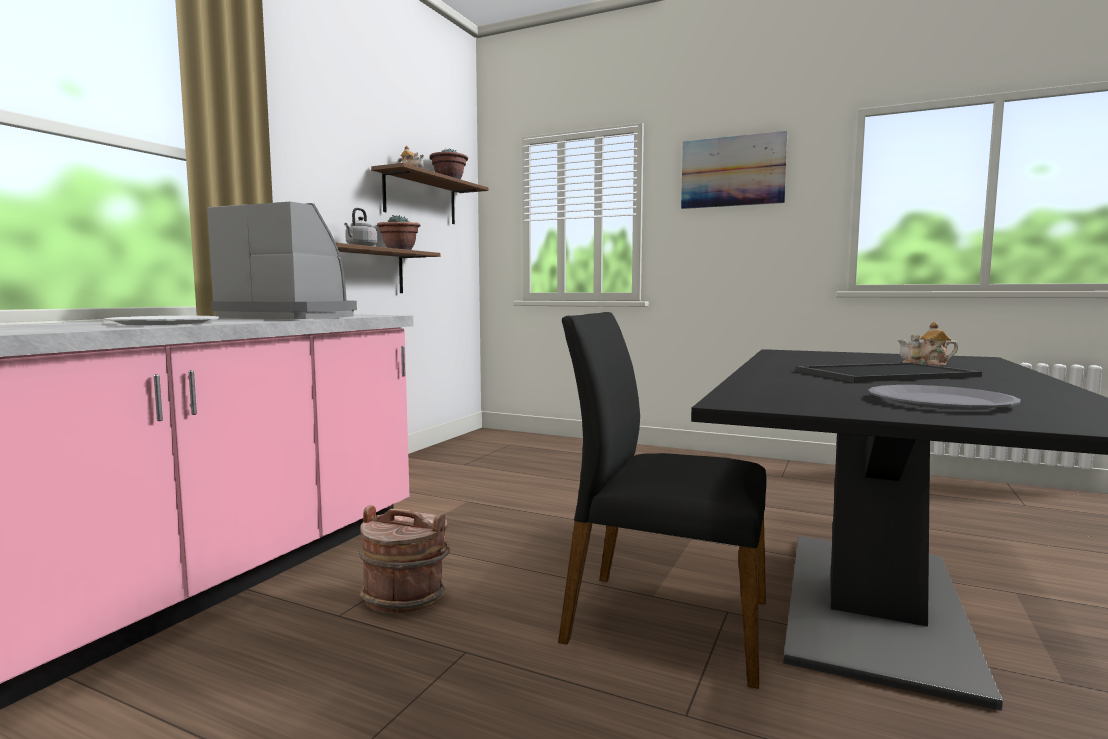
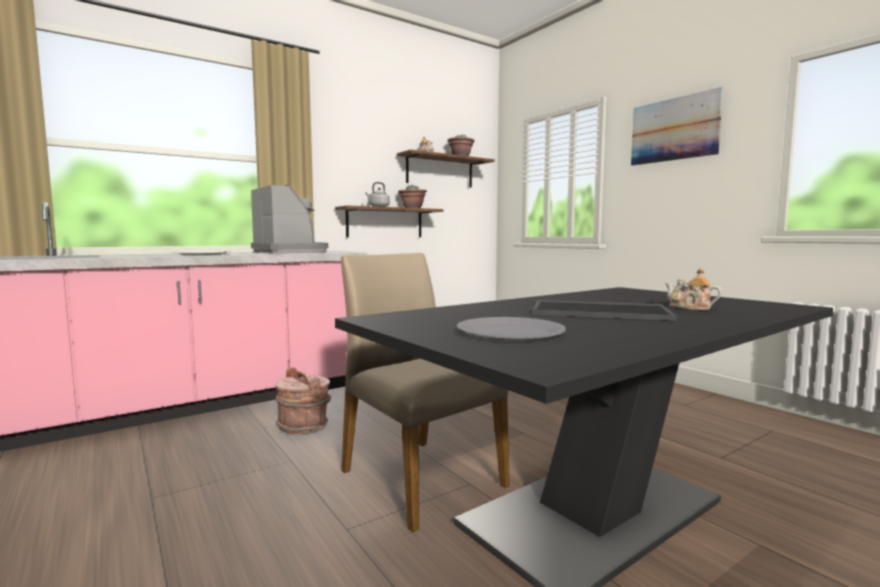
camera: 30 degrees right, 0 degrees up
black chair [558,312,767,689] -> beige chair [341,253,510,532]

